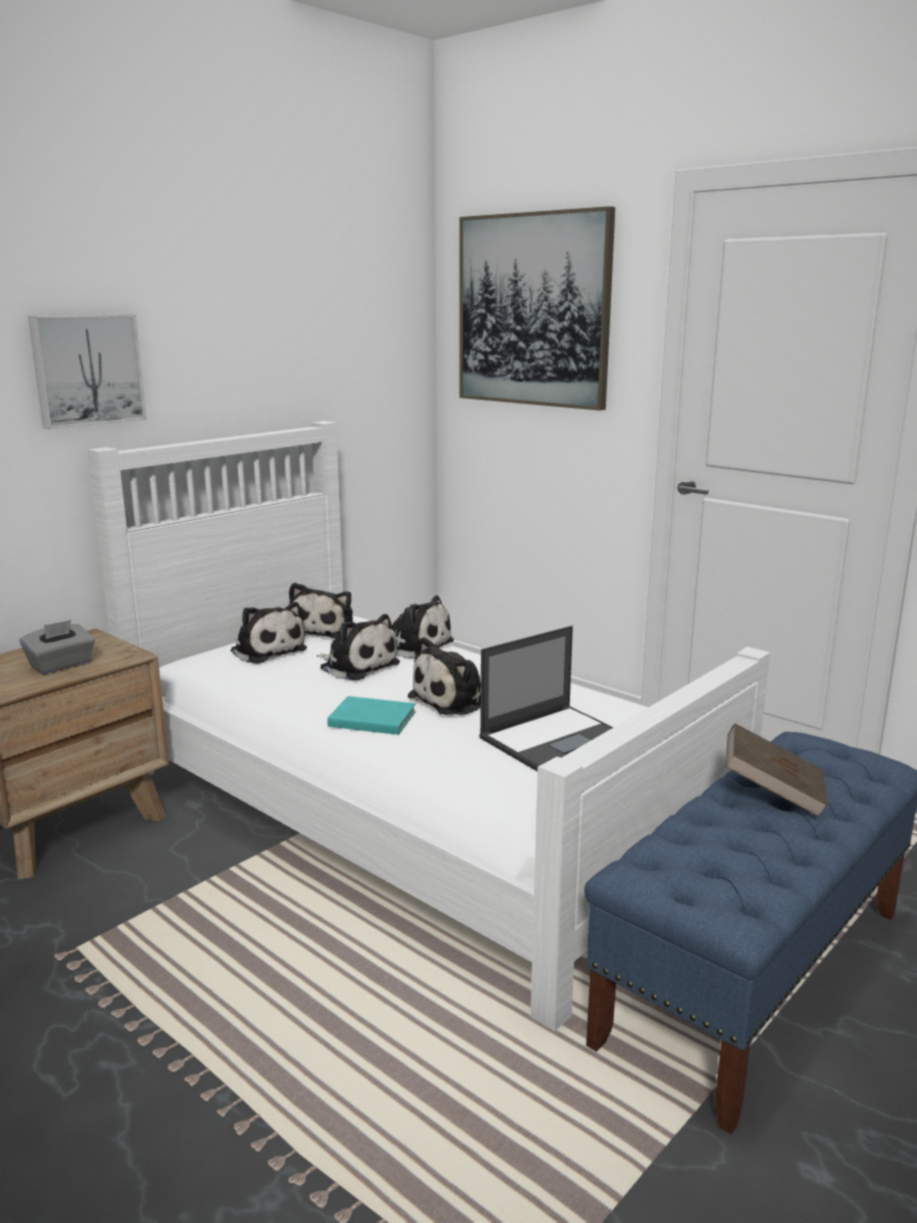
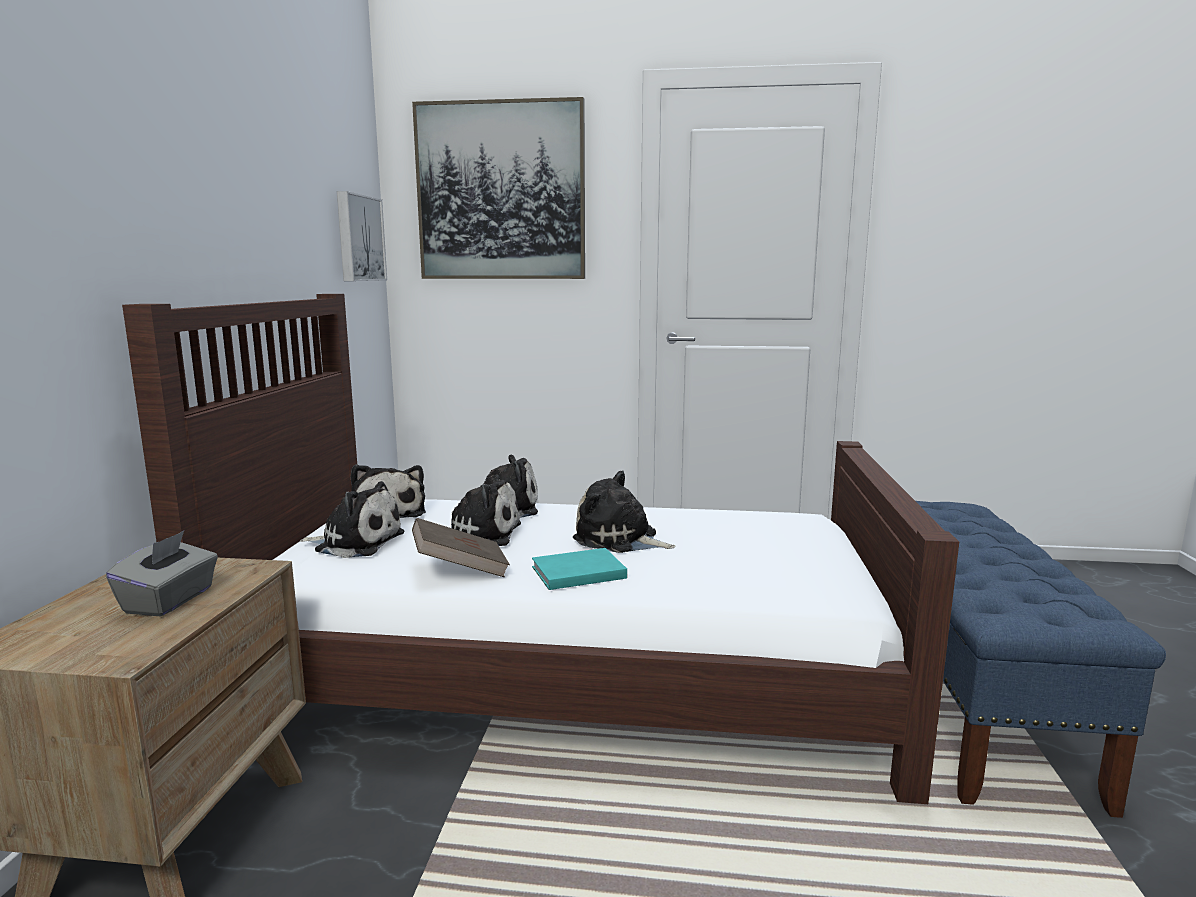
camera: 35 degrees left, 5 degrees down
picture [28,314,146,429] -> picture moved to [337,191,387,281]
white bed [87,421,770,1032] -> brown bed [122,294,959,804]
plush toy [407,637,481,715] -> plush toy turned 105 degrees clockwise [573,470,675,553]
laptop [479,626,613,772] -> none
brown book [726,723,828,817] -> brown book moved to [412,518,510,577]

